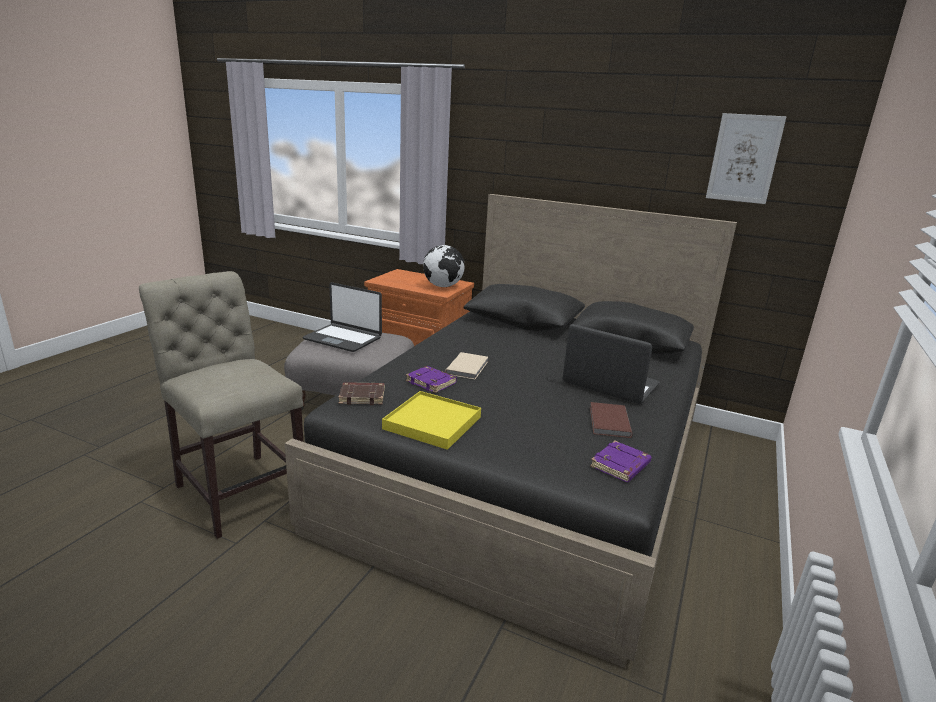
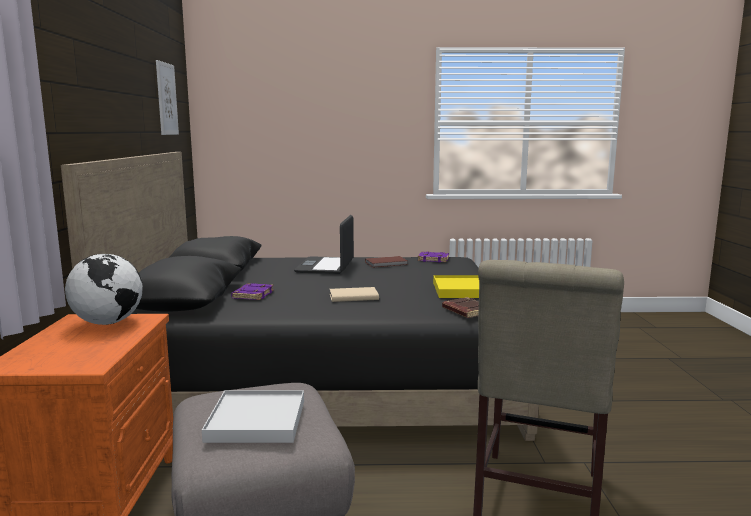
camera: 115 degrees left, 10 degrees down
laptop [303,282,382,352] -> white tray [202,390,304,443]
purple book [406,366,457,393] -> purple book moved to [231,283,274,300]

